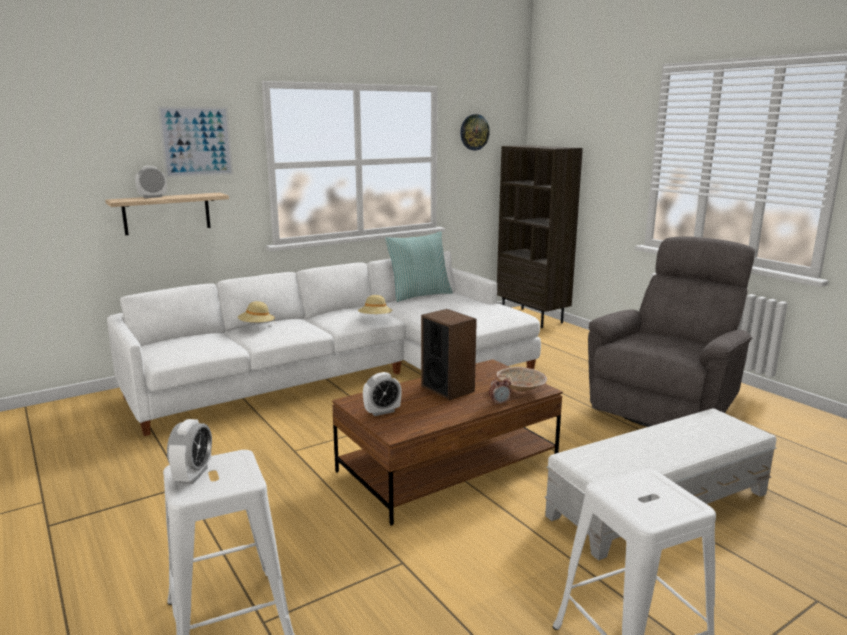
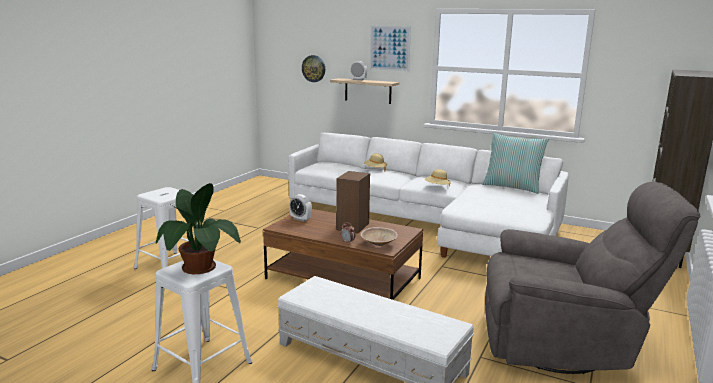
camera: 60 degrees right, 0 degrees up
alarm clock [167,419,212,484] -> none
wall clock [460,114,490,150] -> wall clock moved to [302,55,325,82]
none -> potted plant [156,183,241,274]

